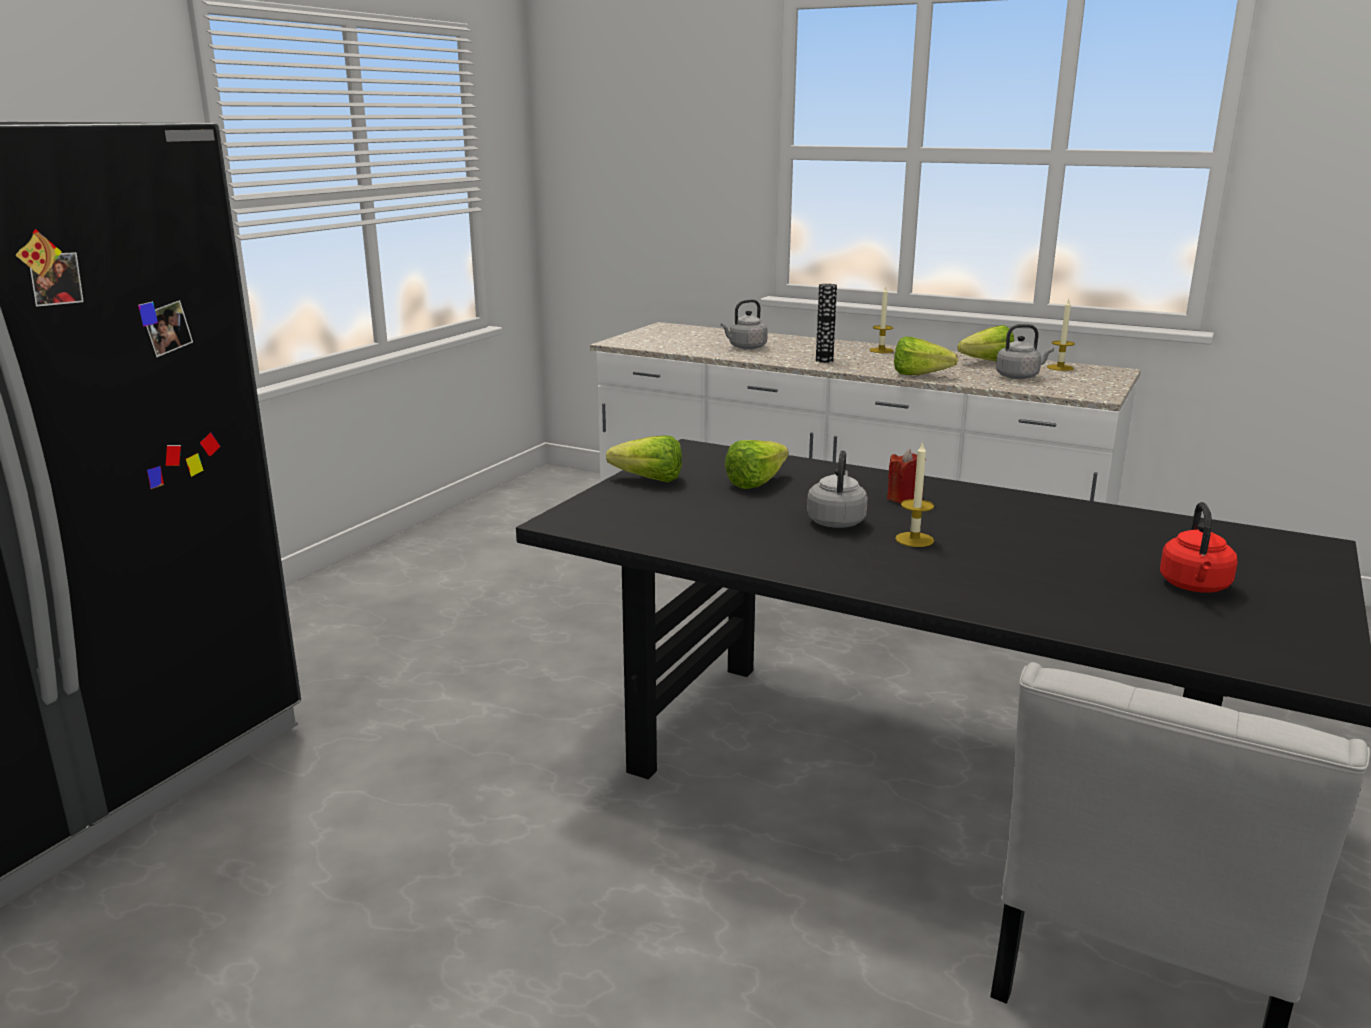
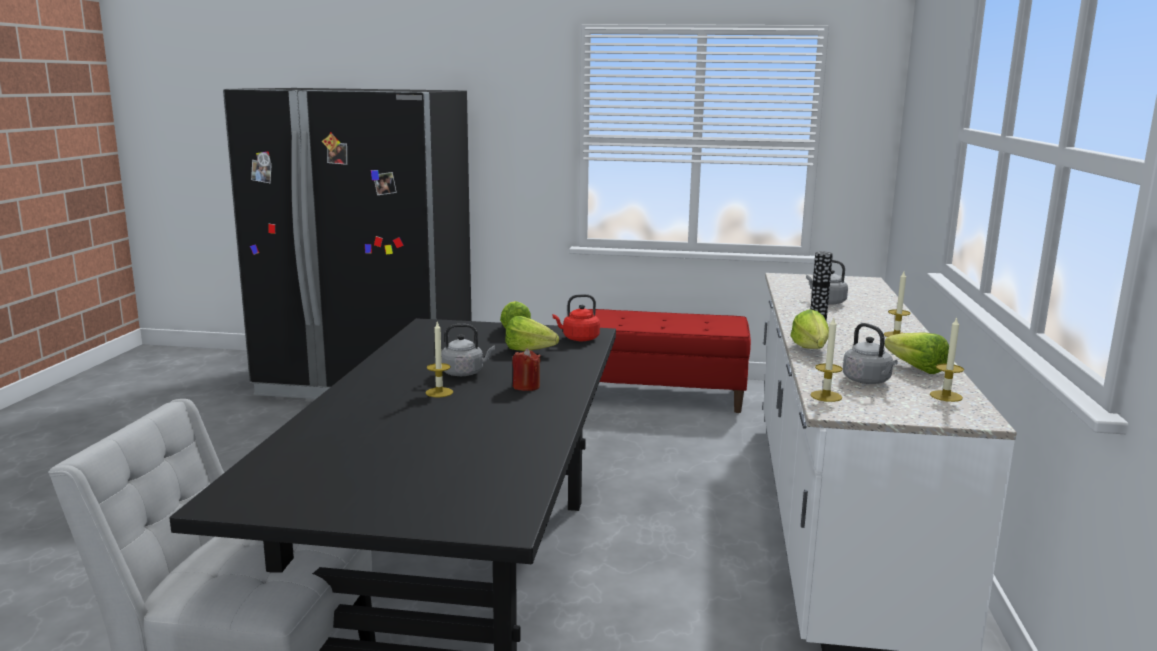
camera: 70 degrees right, 5 degrees down
red kettle [1160,502,1238,593] -> red kettle moved to [553,294,600,341]
none -> red bench [588,309,751,413]
none -> candle [810,316,843,402]

